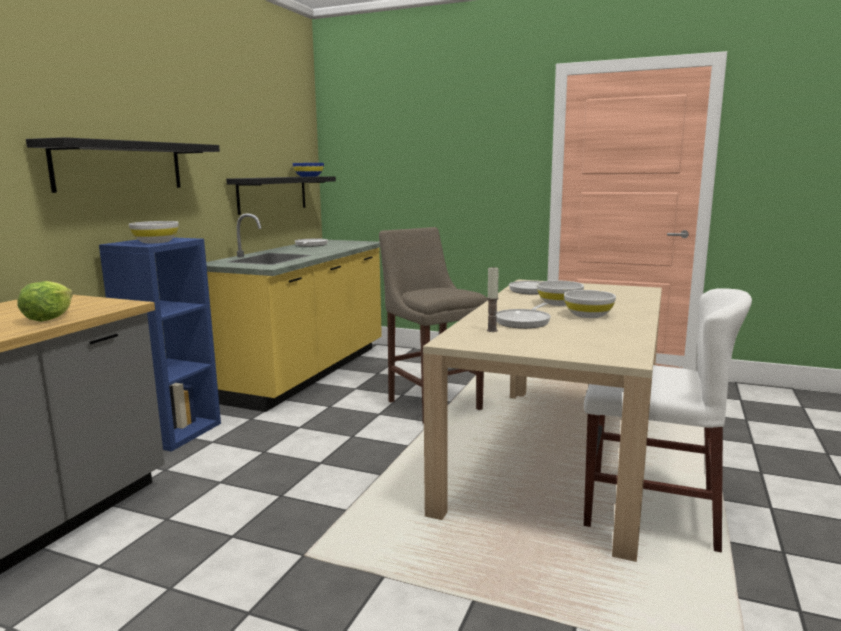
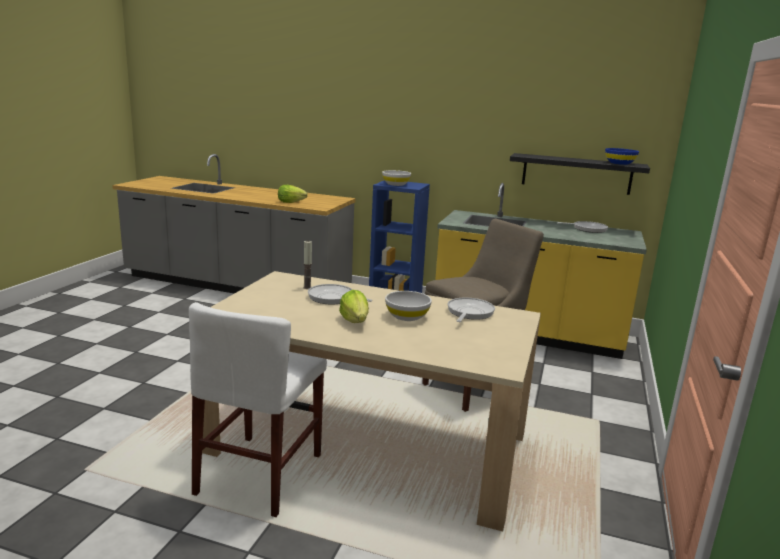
camera: 85 degrees right, 5 degrees up
black shelf [26,137,220,193] -> none
white bowl [564,290,616,318] -> lettuce [339,290,369,323]

